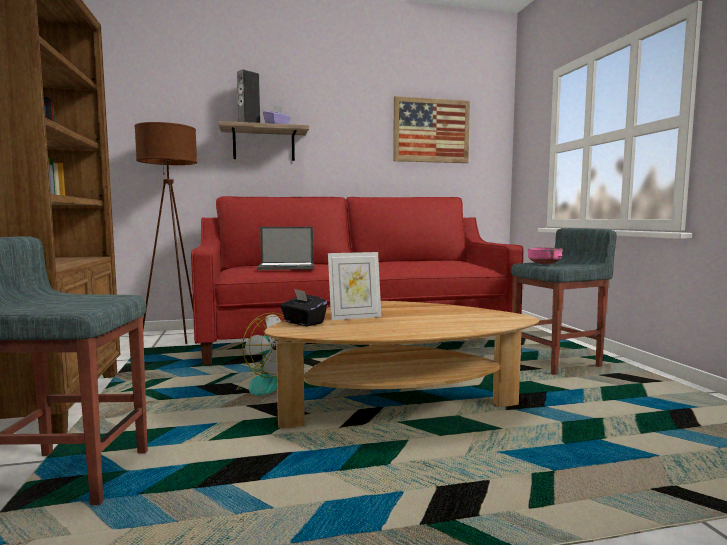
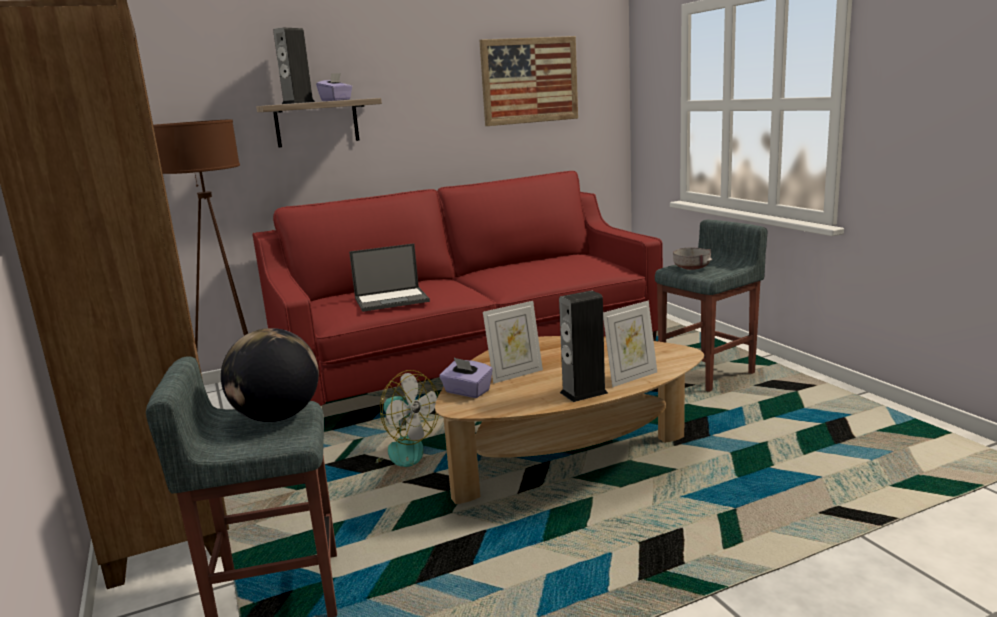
camera: 10 degrees left, 10 degrees up
black tissue box [280,289,327,326] -> purple tissue box [439,357,493,398]
pink bowl [528,247,563,264] -> grey bowl [673,247,712,270]
none -> globe [221,328,319,422]
none -> speaker [559,290,608,402]
none -> picture frame [603,301,657,387]

